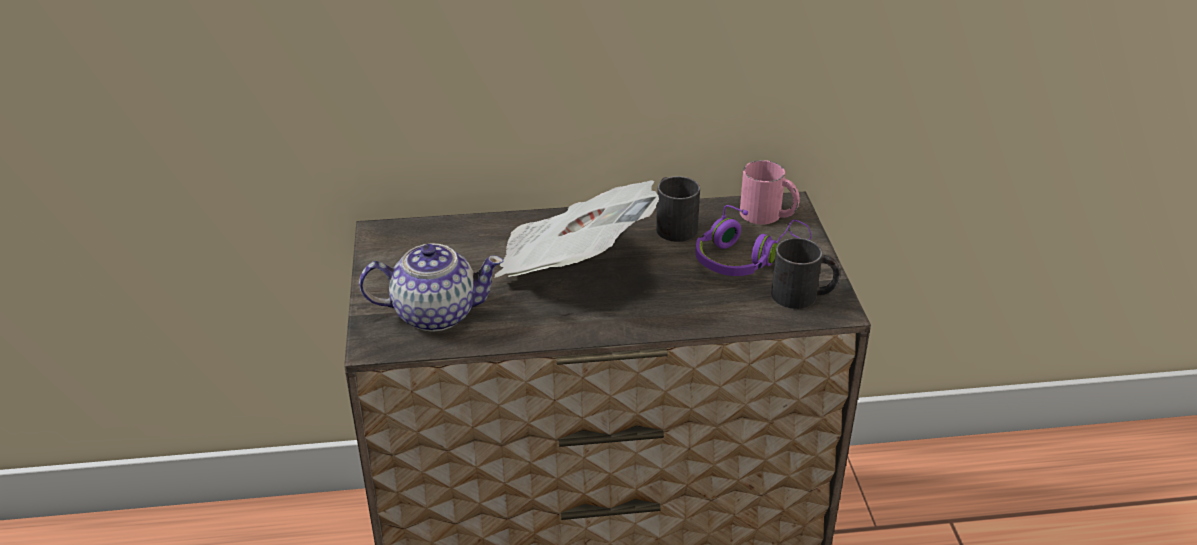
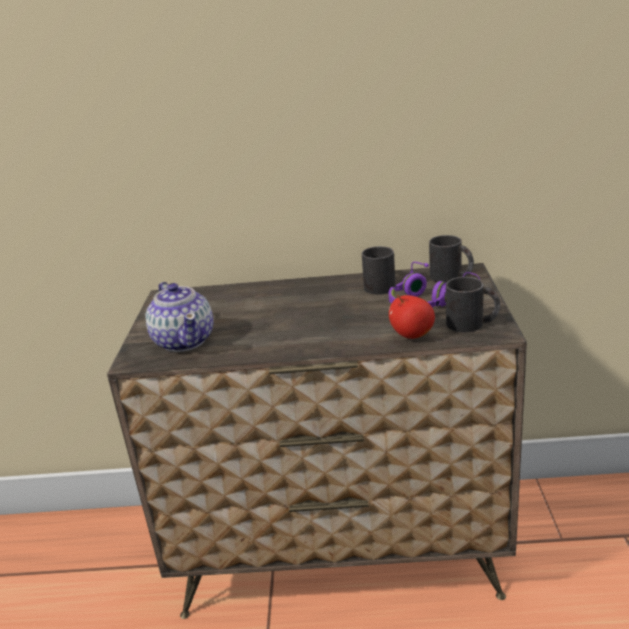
camera: 10 degrees right, 10 degrees down
teapot [359,243,504,332] -> teapot turned 60 degrees clockwise [146,282,213,352]
newspaper [494,180,659,278] -> none
pink mug [740,160,800,224] -> black mug [429,235,474,282]
none -> apple [389,294,435,339]

